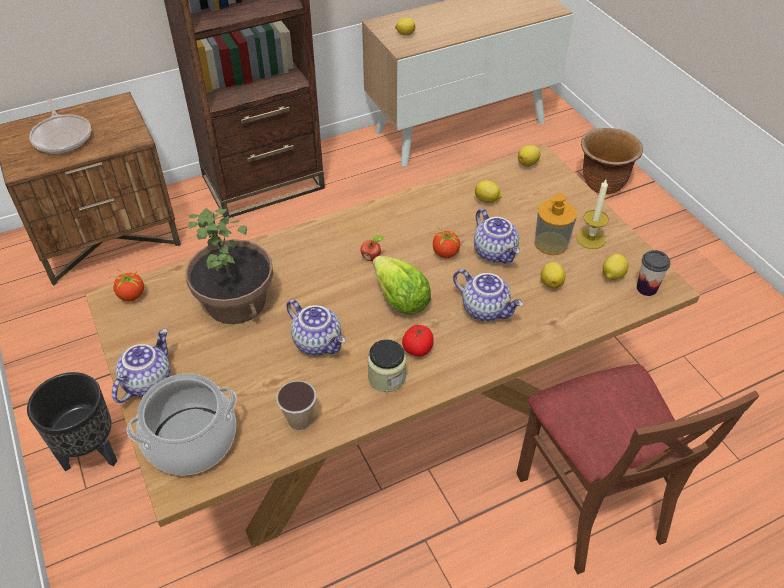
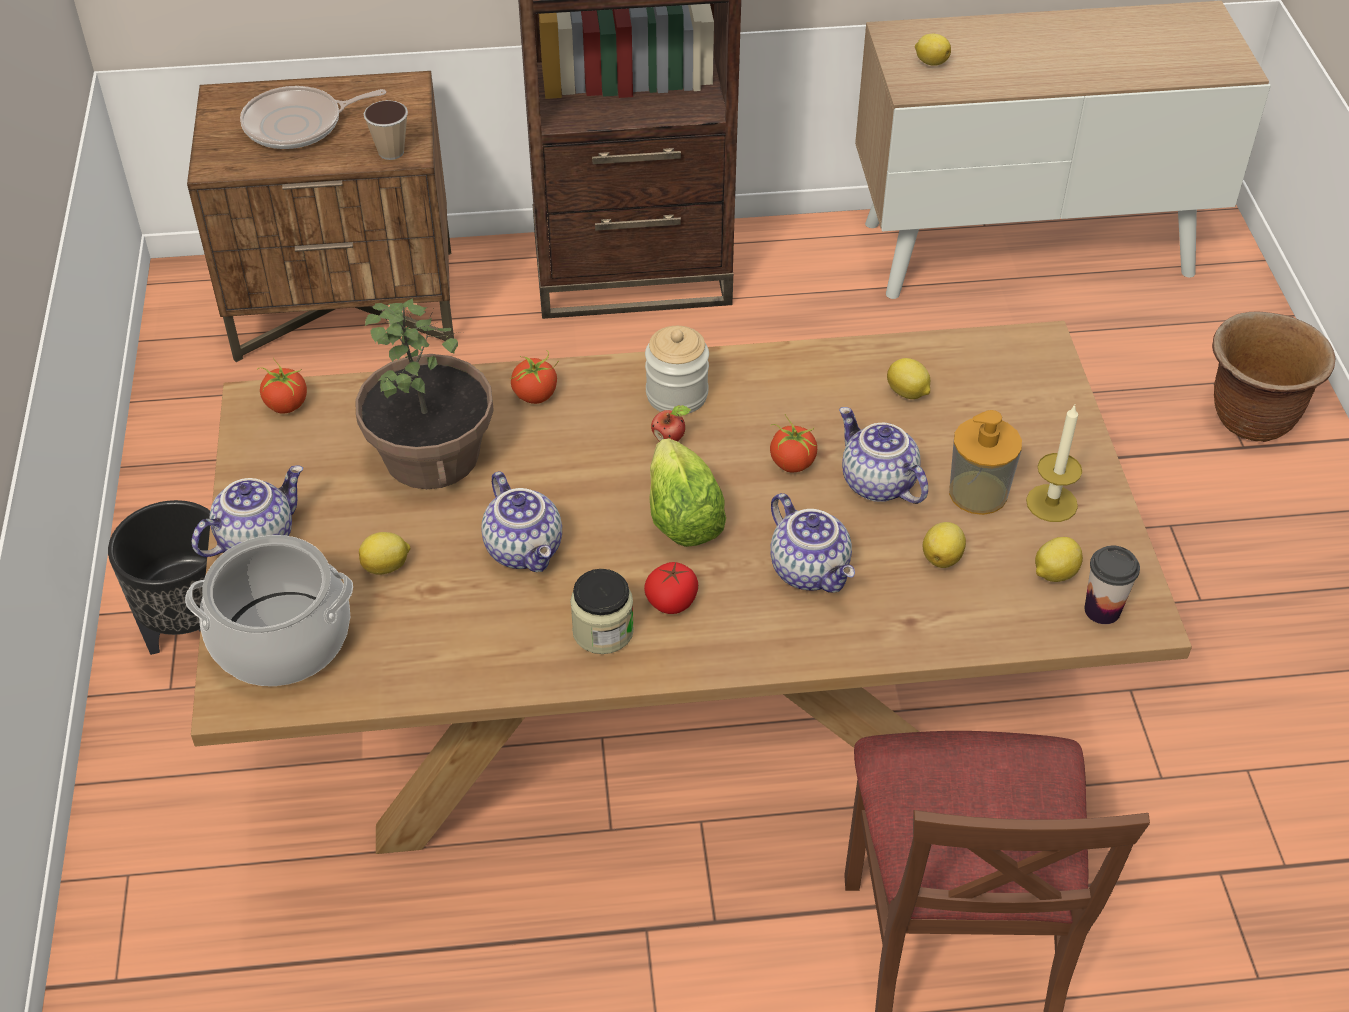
camera: 20 degrees right, 0 degrees up
frying pan [29,99,91,153] -> frying pan turned 75 degrees clockwise [240,86,386,149]
cup [276,380,316,430] -> cup moved to [364,100,408,160]
teapot [474,208,520,264] -> teapot turned 150 degrees clockwise [839,407,928,504]
lemon [518,145,541,167] -> lemon moved to [359,532,410,575]
none -> tomato [510,350,559,404]
none -> jar [645,326,709,414]

